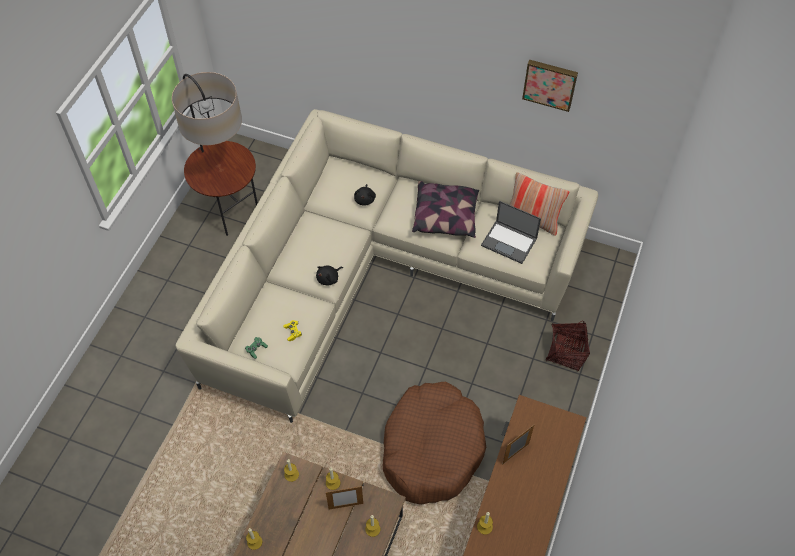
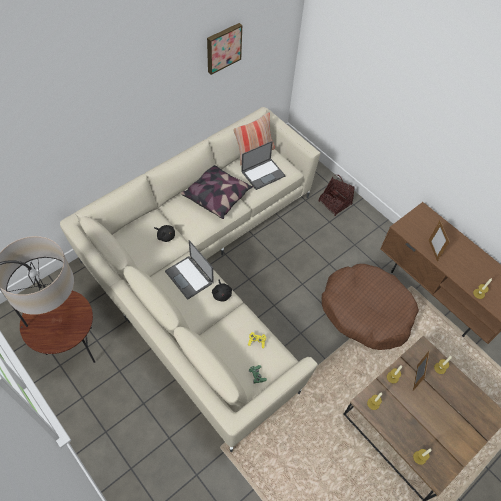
camera: 65 degrees left, 0 degrees up
none -> laptop [165,240,214,300]

